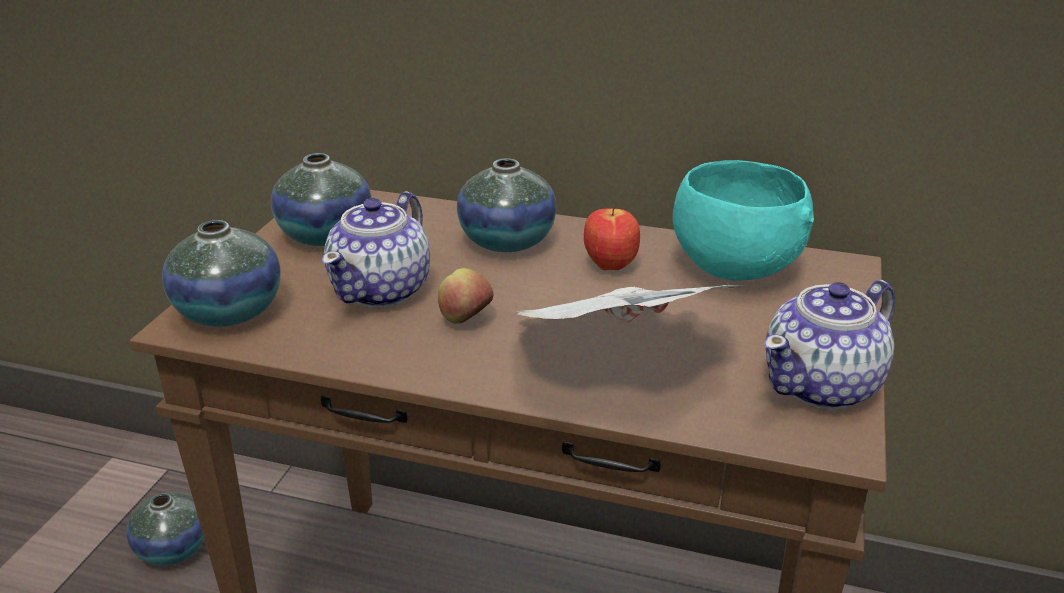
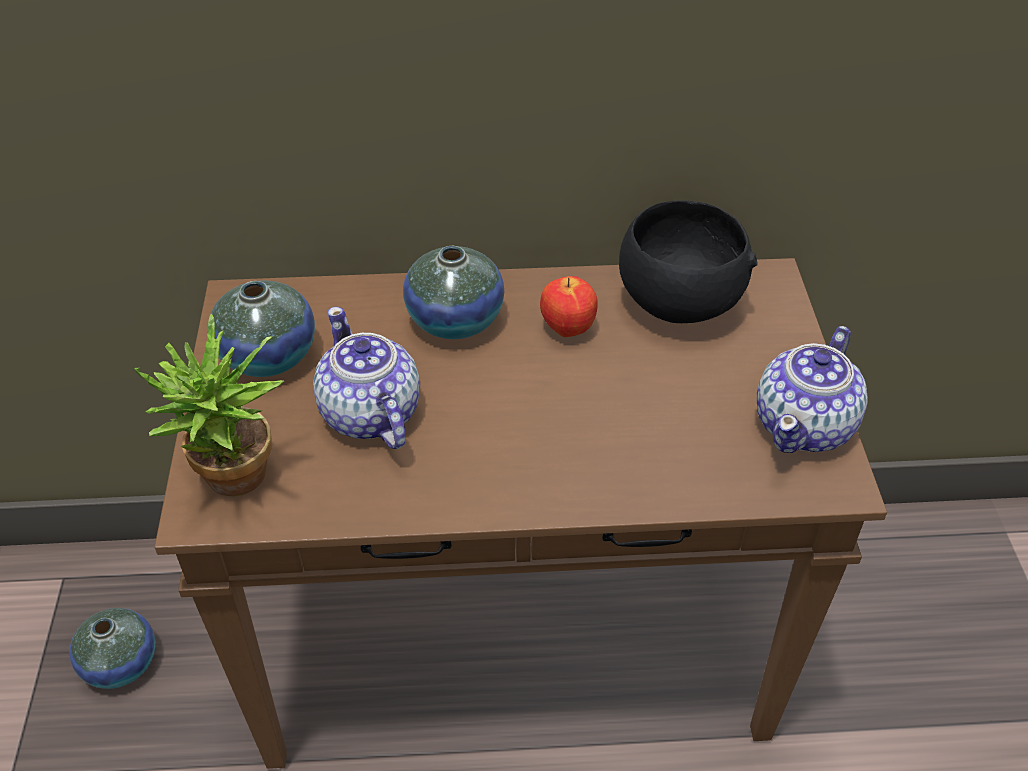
camera: 20 degrees left, 15 degrees up
vase [162,220,281,327] -> potted plant [134,313,284,497]
teapot [322,191,430,308] -> teapot turned 150 degrees clockwise [313,307,420,449]
apple [438,268,493,324] -> none
newspaper [516,285,742,323] -> none
turquoise bowl [673,160,814,281] -> black bowl [619,200,758,323]

